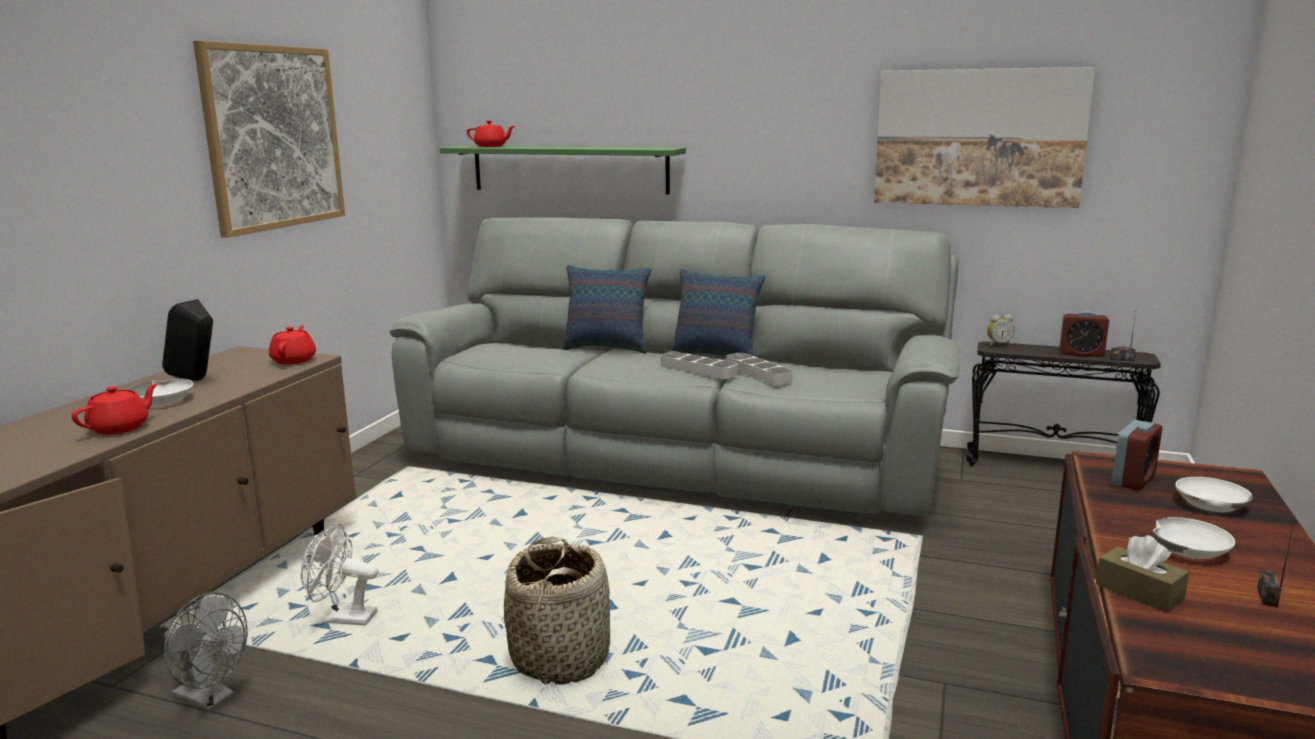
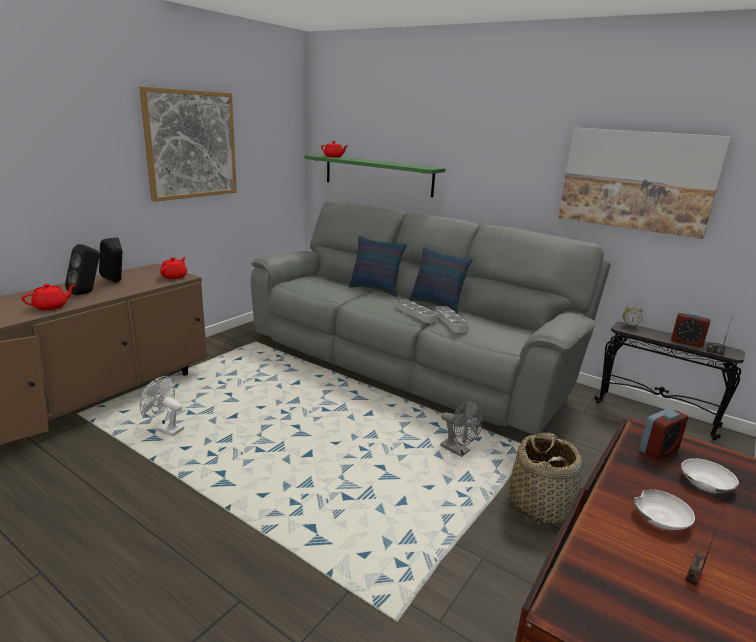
camera: 15 degrees right, 5 degrees up
white bowl [126,379,193,406] -> black speaker [65,244,100,295]
grey fan [164,593,248,712] -> grey fan moved to [440,400,483,457]
basket [504,537,610,685] -> basket moved to [509,432,583,525]
brown tissue box [1096,535,1189,613] -> none

